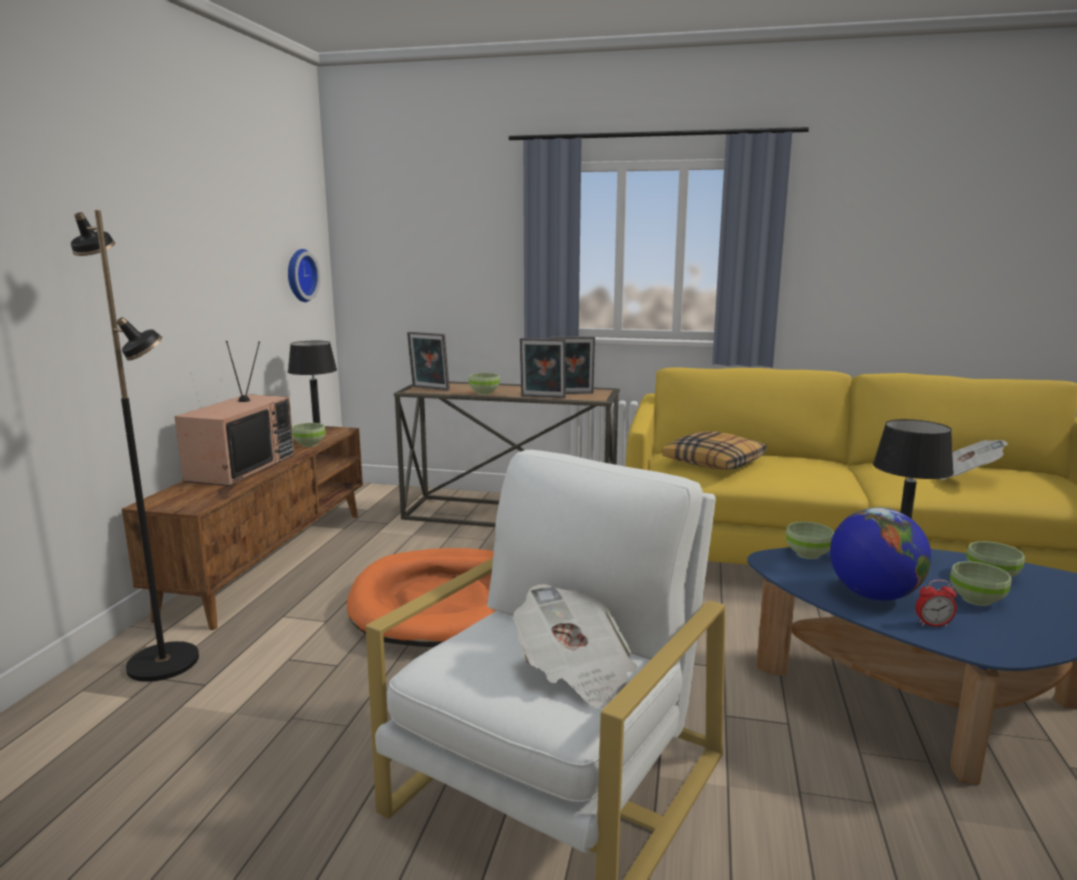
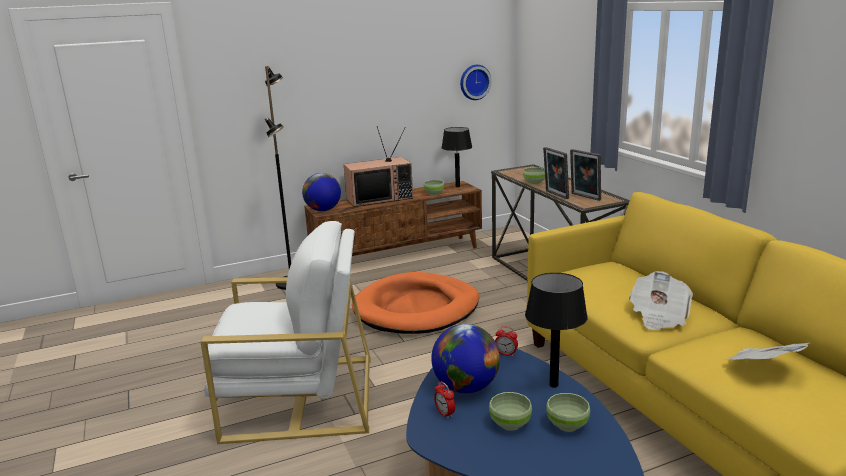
camera: 55 degrees right, 5 degrees up
picture frame [407,332,450,390] -> none
newspaper [513,584,637,708] -> newspaper moved to [629,271,693,330]
pillow [662,431,766,470] -> none
green bowl [786,522,834,559] -> alarm clock [495,326,518,357]
none -> globe [302,173,341,211]

